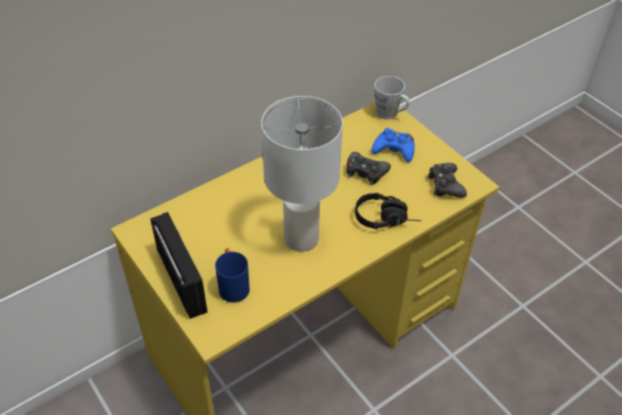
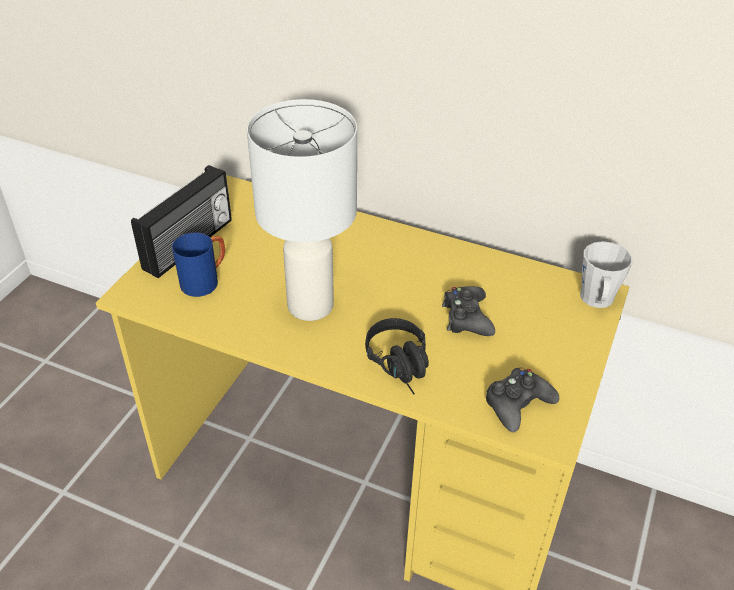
camera: 60 degrees right, 5 degrees down
blue game controller [372,128,415,162] -> none

